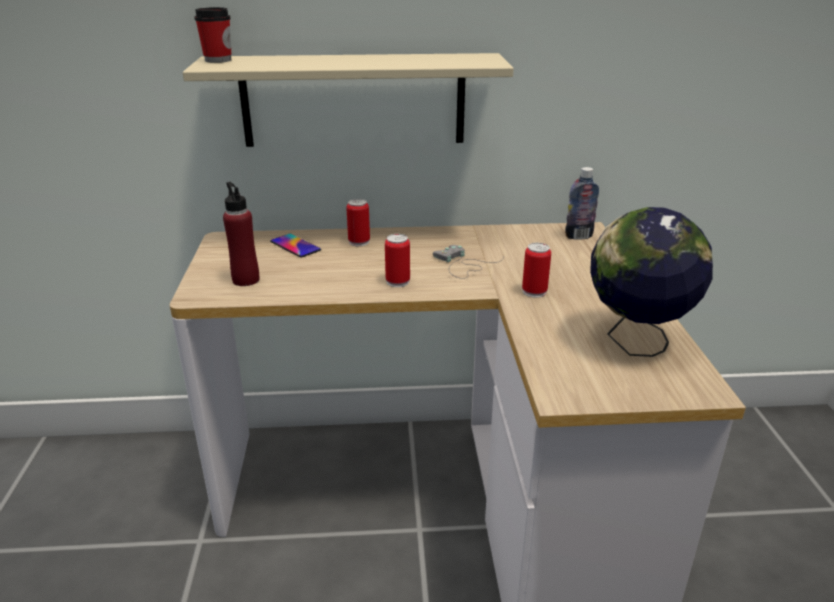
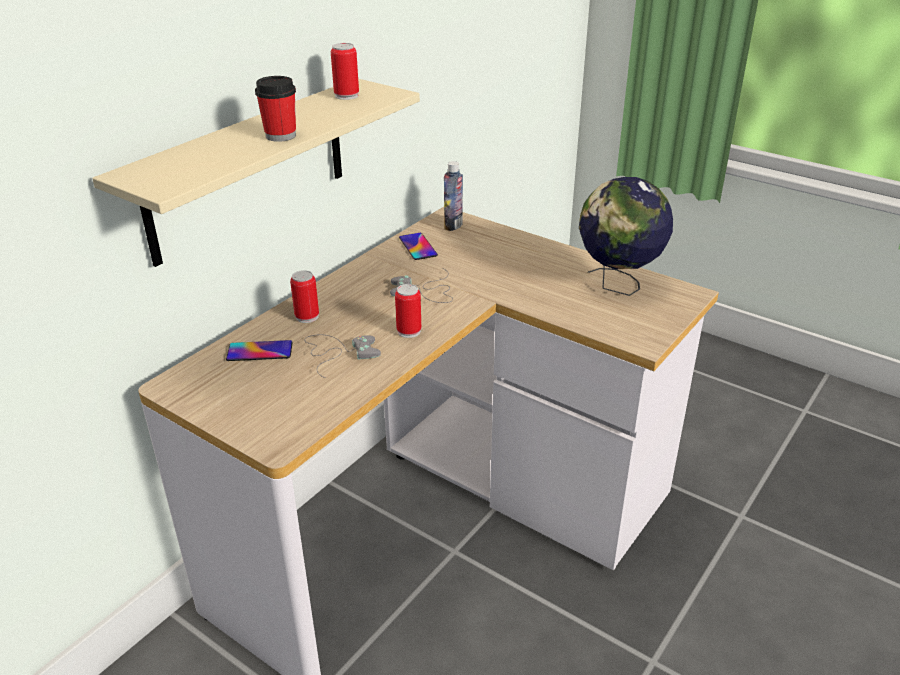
camera: 50 degrees left, 5 degrees up
cup [194,7,232,63] -> cup moved to [255,76,296,142]
red bottle [223,182,259,286] -> none
can [522,243,551,298] -> can moved to [331,43,359,100]
none -> grey game controller [304,334,381,378]
none -> phone [399,233,438,260]

